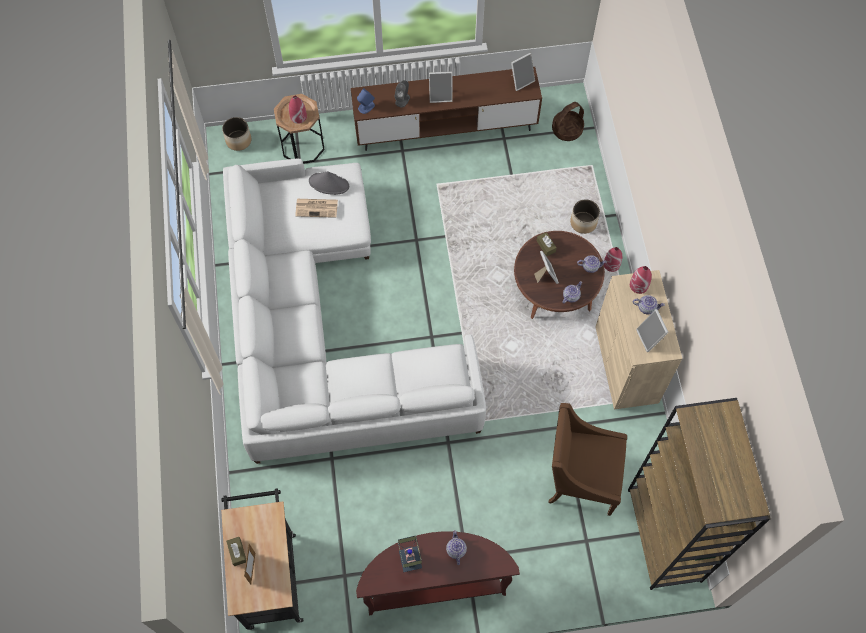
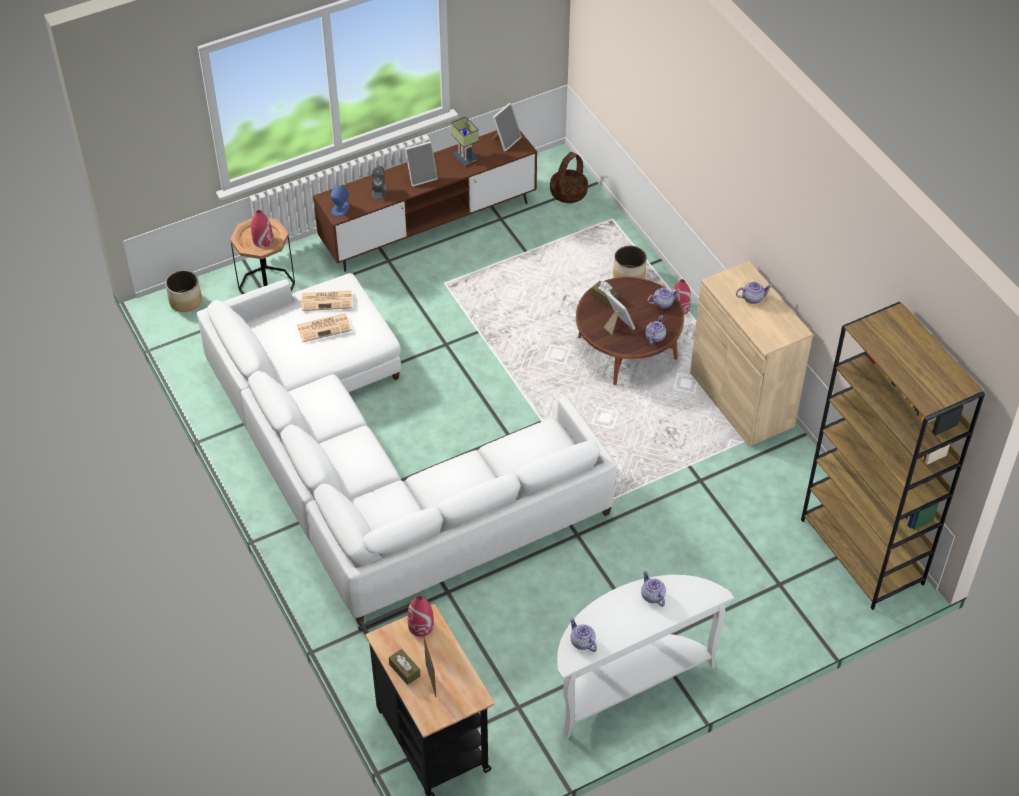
camera: 20 degrees left, 15 degrees down
grey hat [309,171,349,195] -> newspaper [302,290,352,311]
brown console table [356,531,520,615] -> white console table [557,575,734,738]
table lamp [398,536,422,572] -> table lamp moved to [451,116,479,165]
brown armchair [548,403,627,516] -> none
red vase [630,266,652,294] -> red vase moved to [408,596,434,637]
picture frame [636,309,668,352] -> none
none -> teapot [570,618,597,652]

